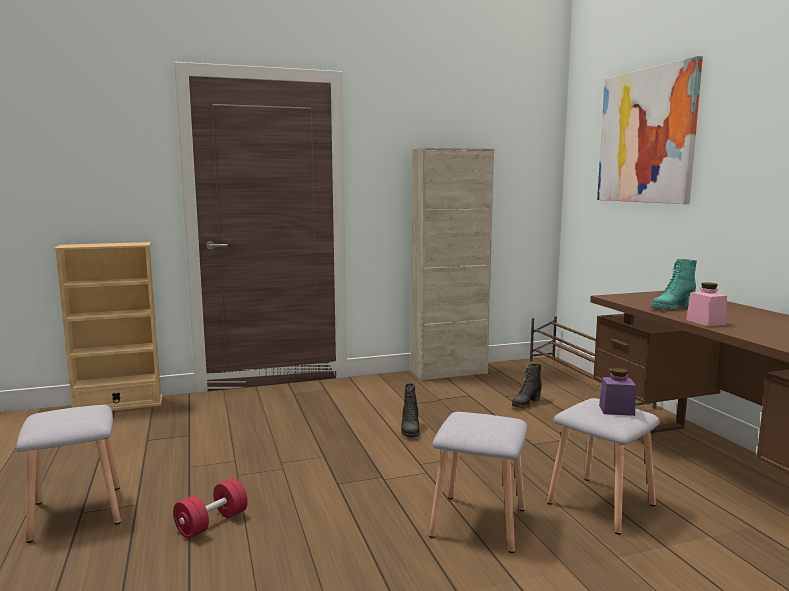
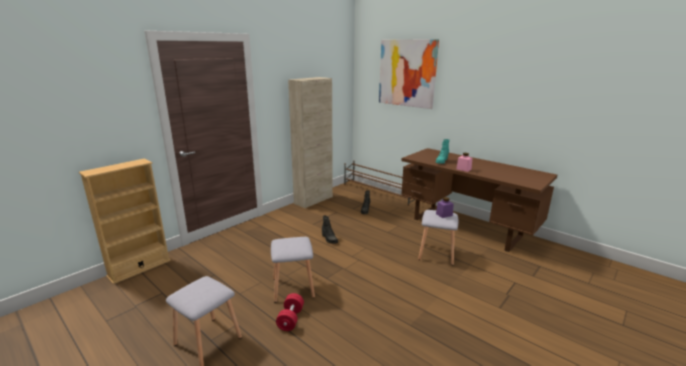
camera: 30 degrees left, 10 degrees up
grey stool [429,412,527,553] -> grey stool moved to [271,237,315,303]

